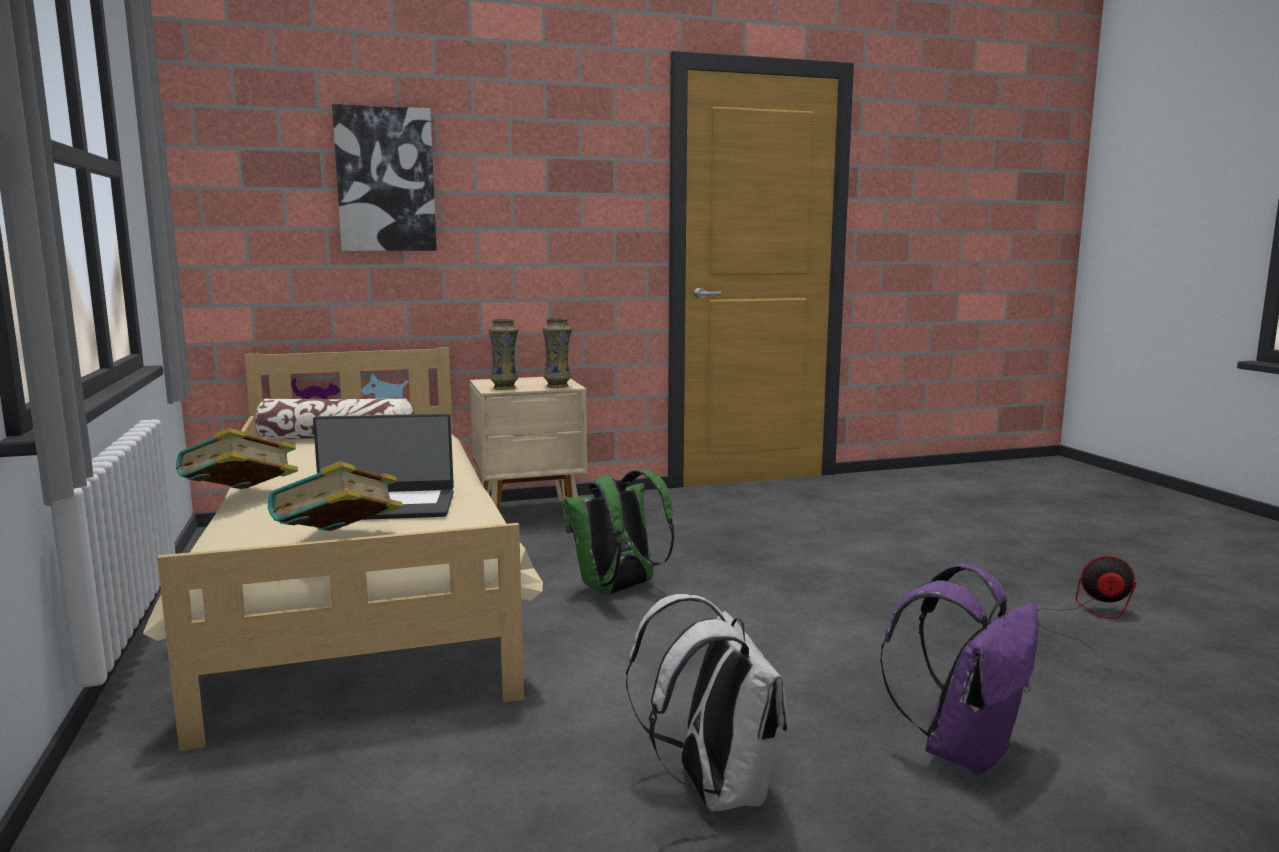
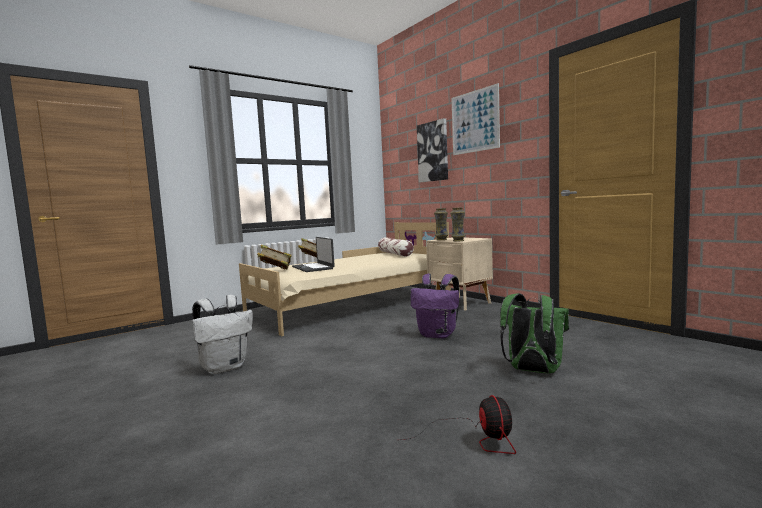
camera: 70 degrees right, 5 degrees down
green backpack [562,470,674,595] -> green backpack moved to [500,293,569,373]
purple backpack [880,564,1038,774] -> purple backpack moved to [411,274,459,338]
none -> picture [452,83,500,155]

